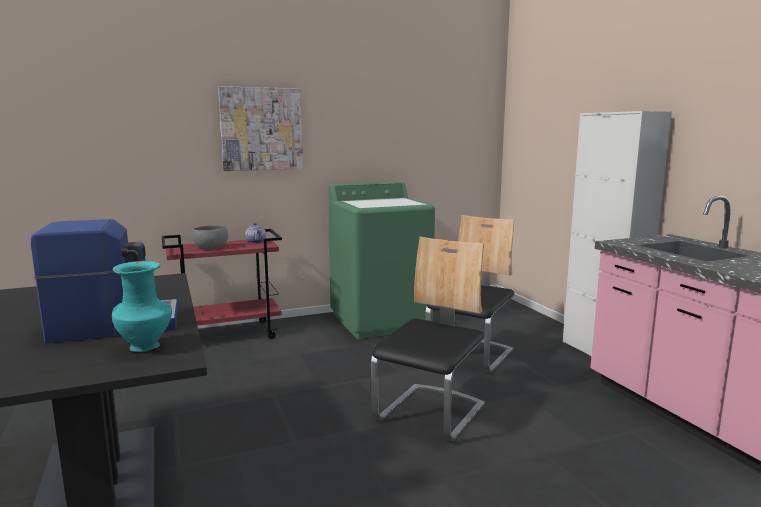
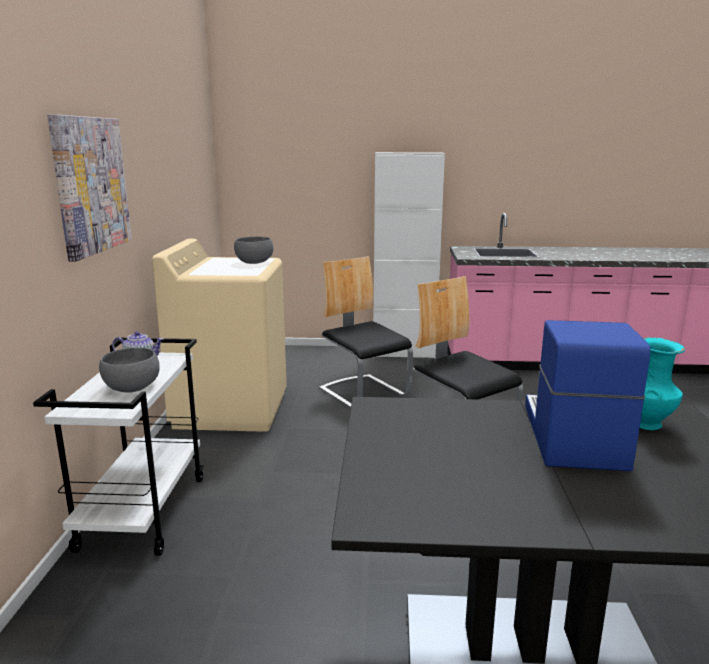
camera: 65 degrees left, 5 degrees up
red cart [162,229,282,339] -> white cart [33,338,204,556]
green washing machine [329,181,435,339] -> beige washing machine [152,239,287,432]
none -> grey bowl [234,236,273,264]

